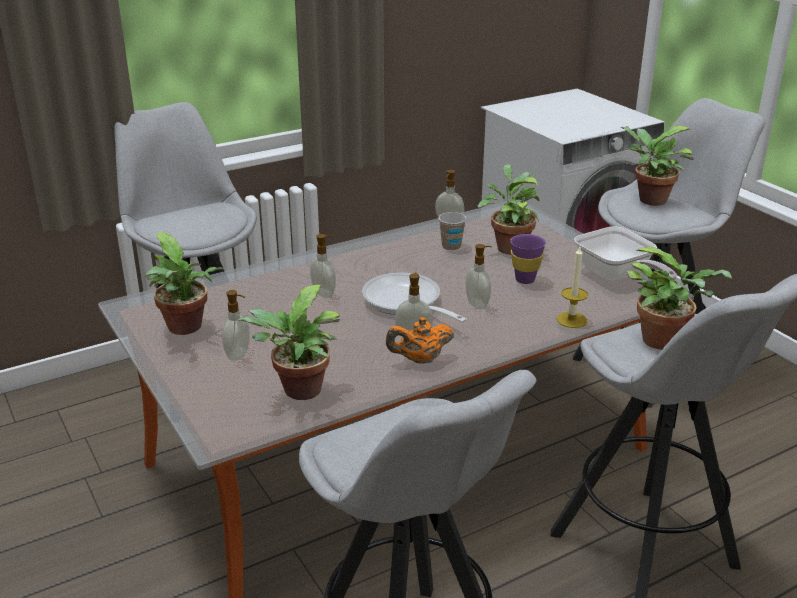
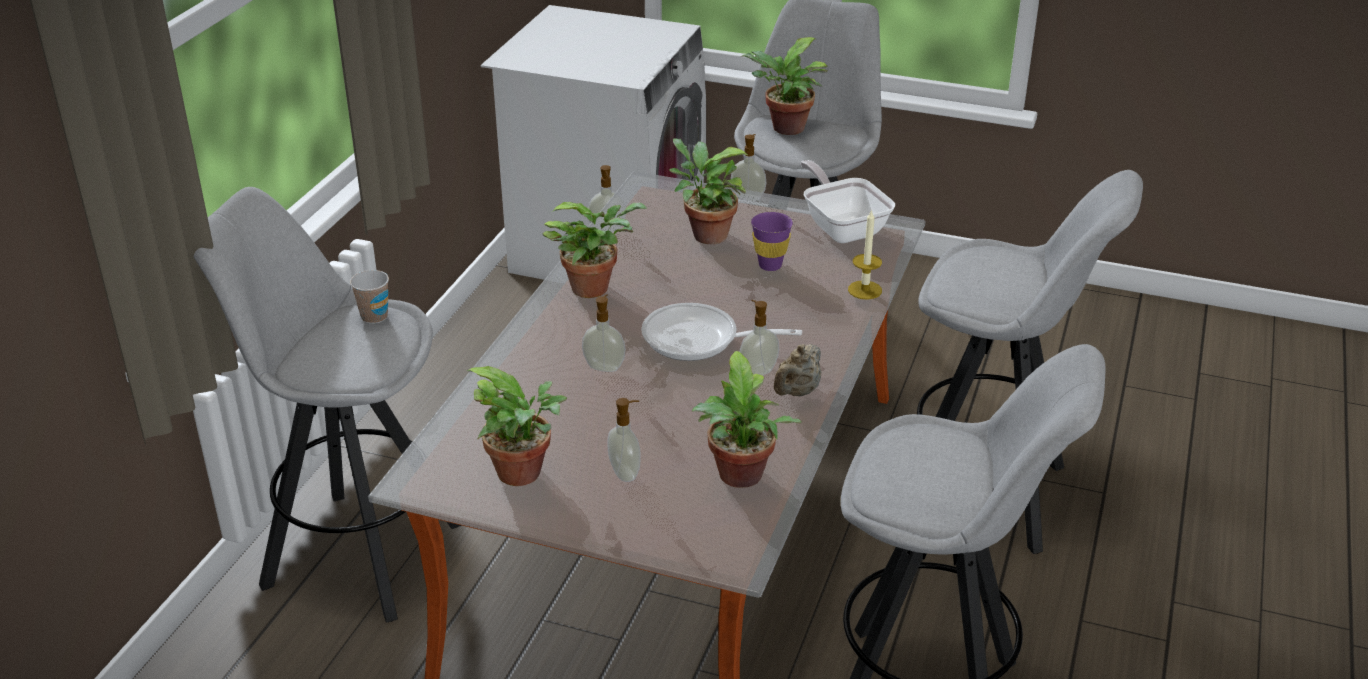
camera: 40 degrees left, 5 degrees up
orange teapot [386,317,454,363] -> beige teapot [774,344,821,396]
cup [439,212,466,251] -> cup moved to [350,270,389,324]
soap dispenser [465,244,492,309] -> soap dispenser moved to [731,134,766,201]
frying pan [574,226,677,282] -> frying pan turned 135 degrees counterclockwise [800,160,895,243]
potted plant [627,247,732,350] -> potted plant moved to [542,202,647,298]

